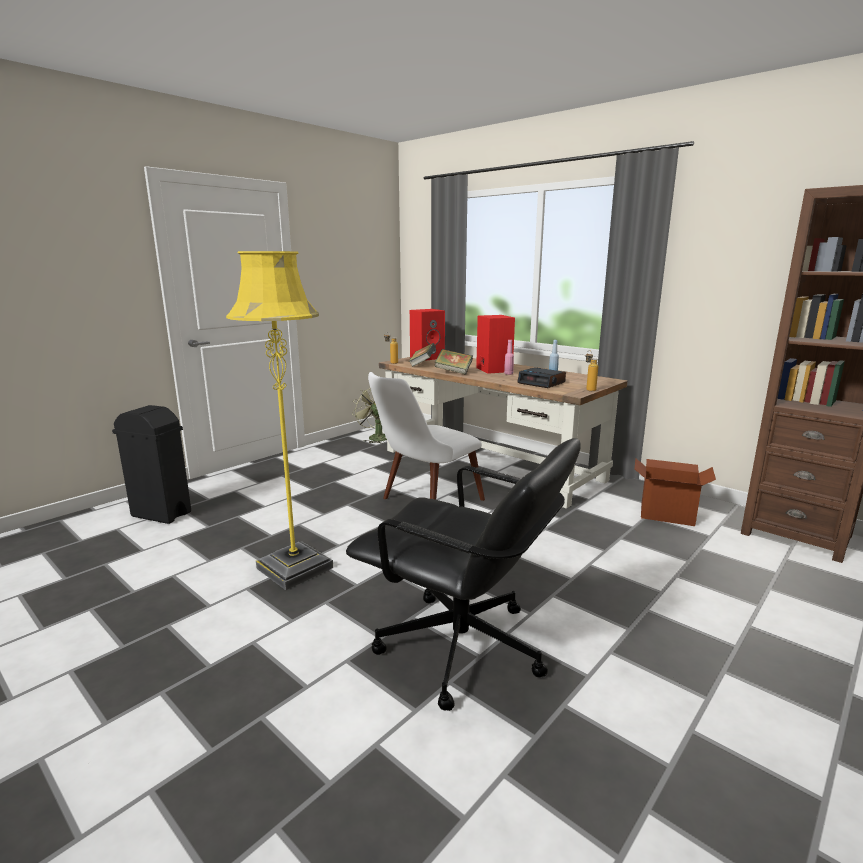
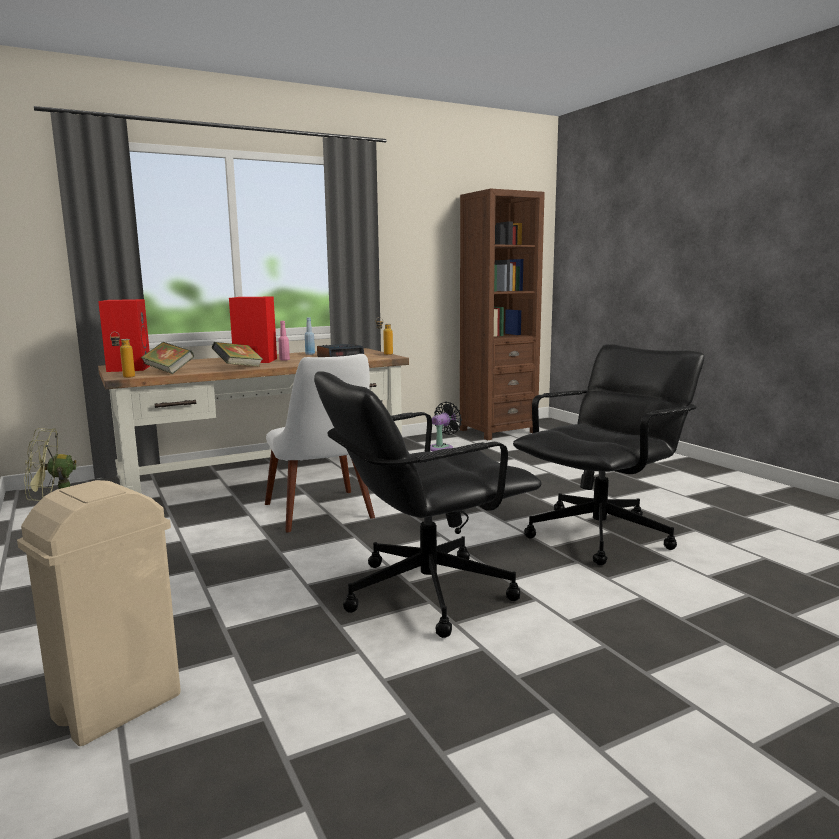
camera: 70 degrees left, 5 degrees down
black trash can [112,405,191,524] -> beige trash can [17,480,181,746]
yellow floor lamp [226,251,333,590] -> black office chair [314,371,542,638]
cardboard box [635,458,716,526] -> black fan [430,402,462,451]

